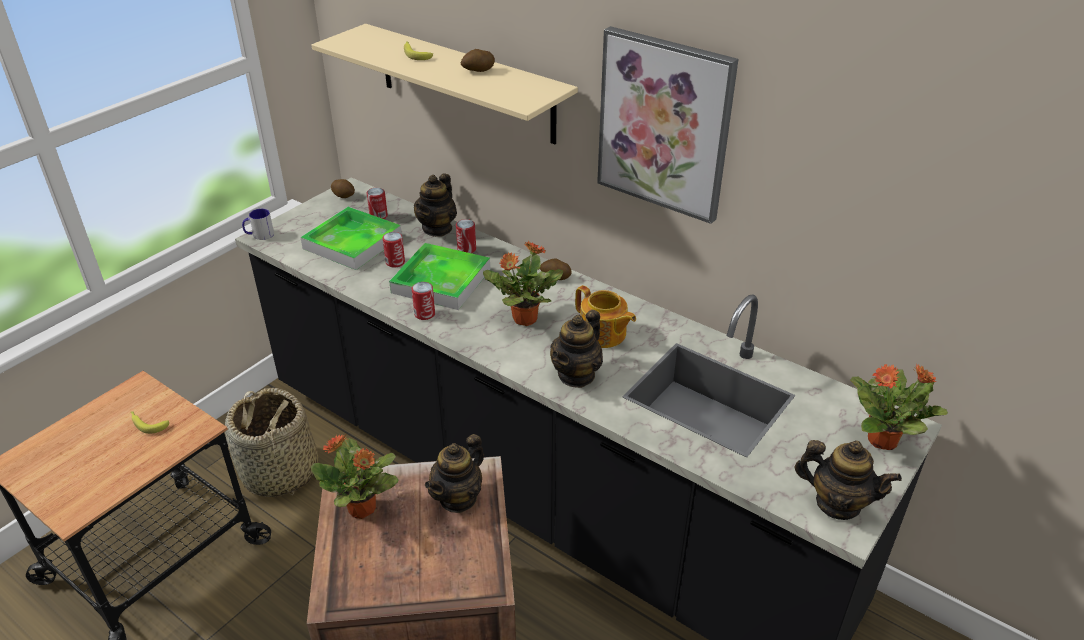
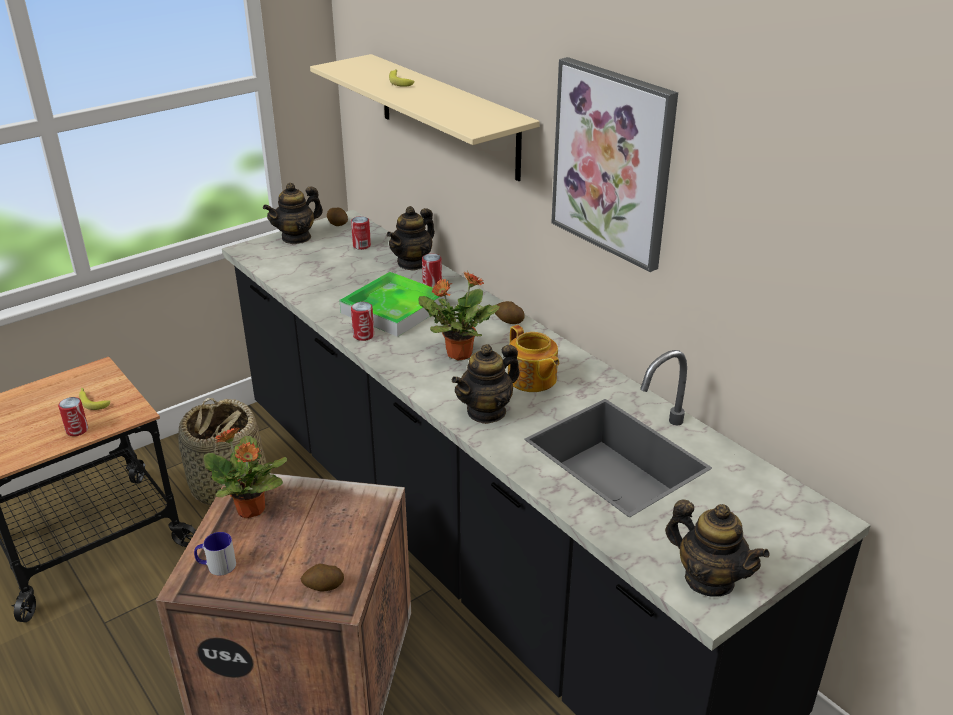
camera: 15 degrees right, 5 degrees down
mug [242,209,274,240] -> mug moved to [194,532,236,576]
tray [300,207,402,270] -> none
can [383,232,405,267] -> can moved to [58,397,88,436]
teapot [425,434,484,513] -> teapot moved to [263,183,323,244]
potato [461,49,495,72] -> potato moved to [301,564,344,592]
potted plant [850,364,948,450] -> none

